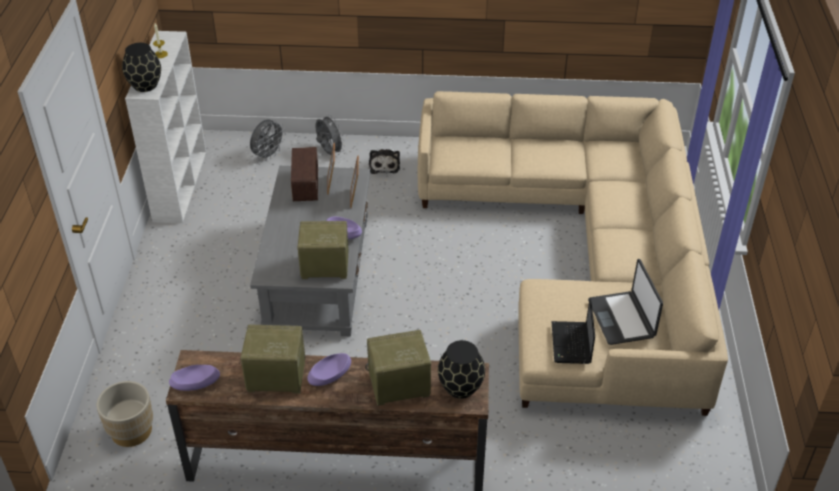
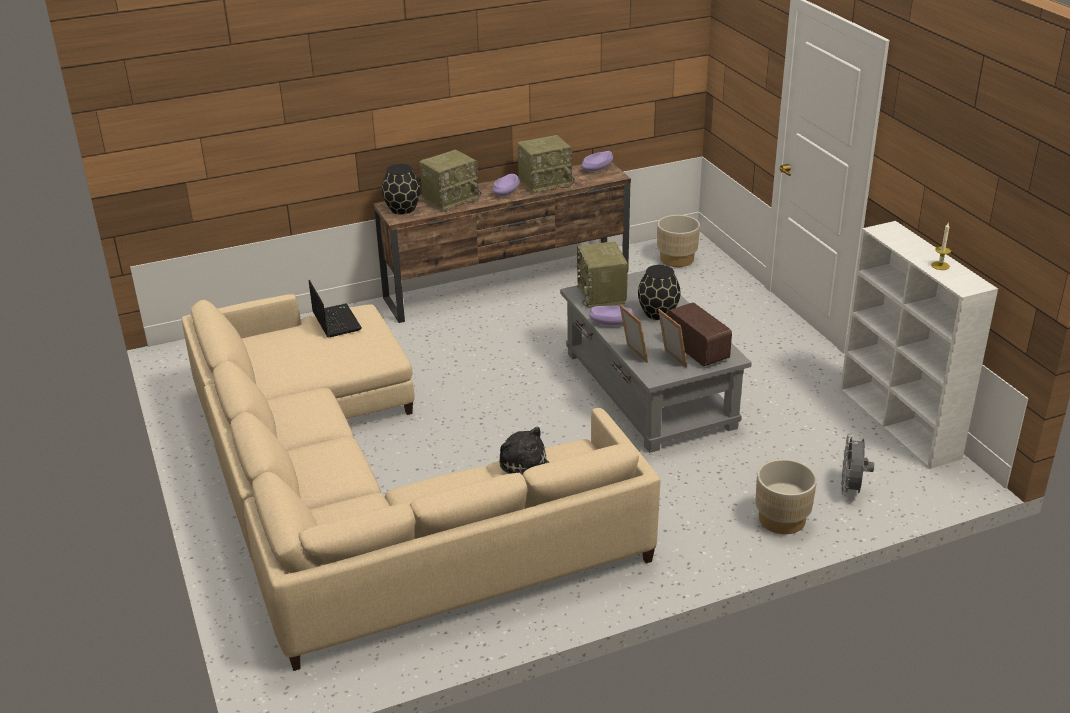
camera: 155 degrees right, 10 degrees down
black vase [122,43,161,92] -> black vase moved to [638,265,681,320]
radio [297,221,348,279] -> radio turned 105 degrees clockwise [577,242,628,308]
grey fan [315,113,345,155] -> beige planter [756,459,817,534]
plush toy [369,149,400,174] -> plush toy moved to [499,427,549,475]
laptop [588,259,663,345] -> none

